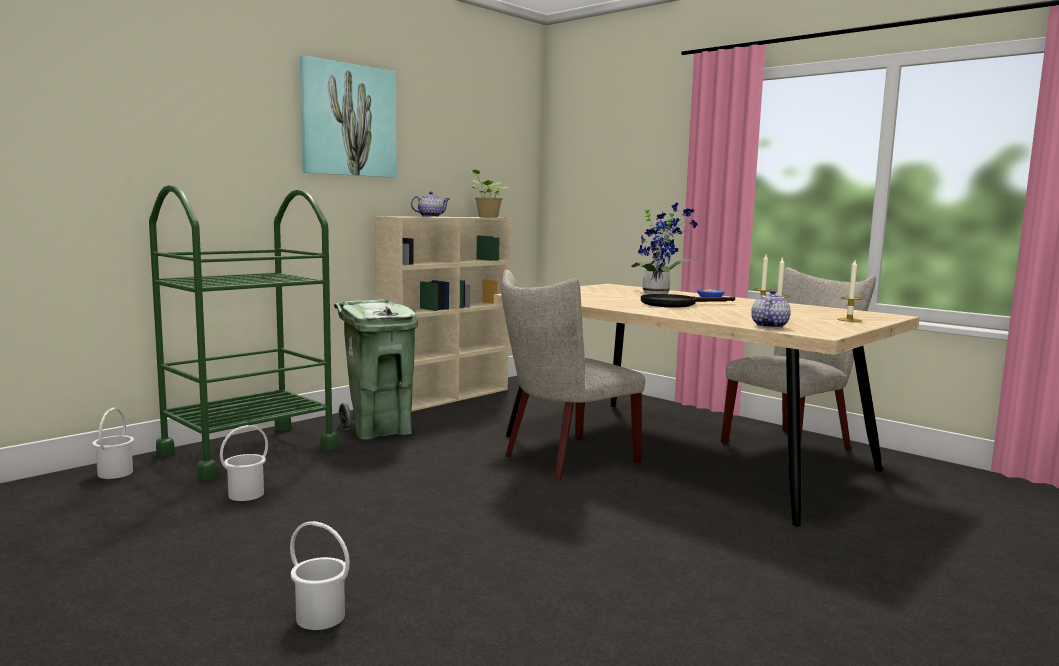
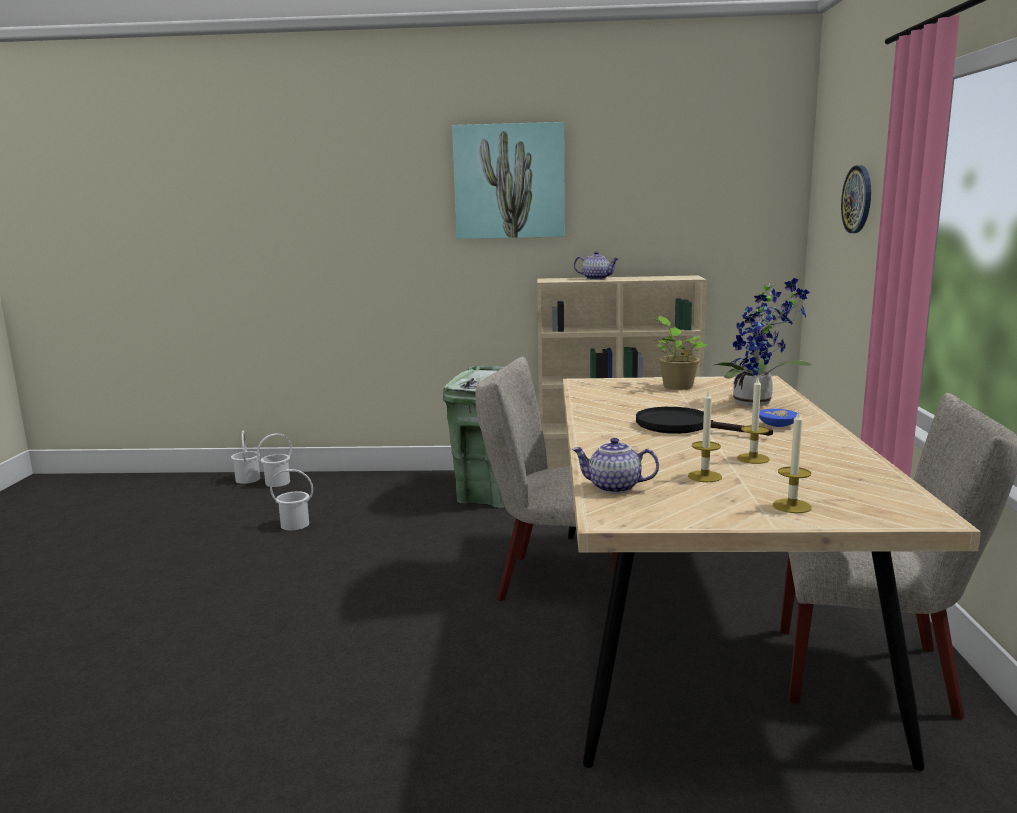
camera: 50 degrees right, 5 degrees up
green cart [149,185,338,481] -> none
white bucket [290,521,350,630] -> white bucket moved to [231,431,260,484]
potted plant [469,169,508,218] -> potted plant moved to [654,316,707,390]
teapot [751,290,791,328] -> teapot turned 150 degrees counterclockwise [571,438,659,494]
none -> wall clock [841,165,871,233]

